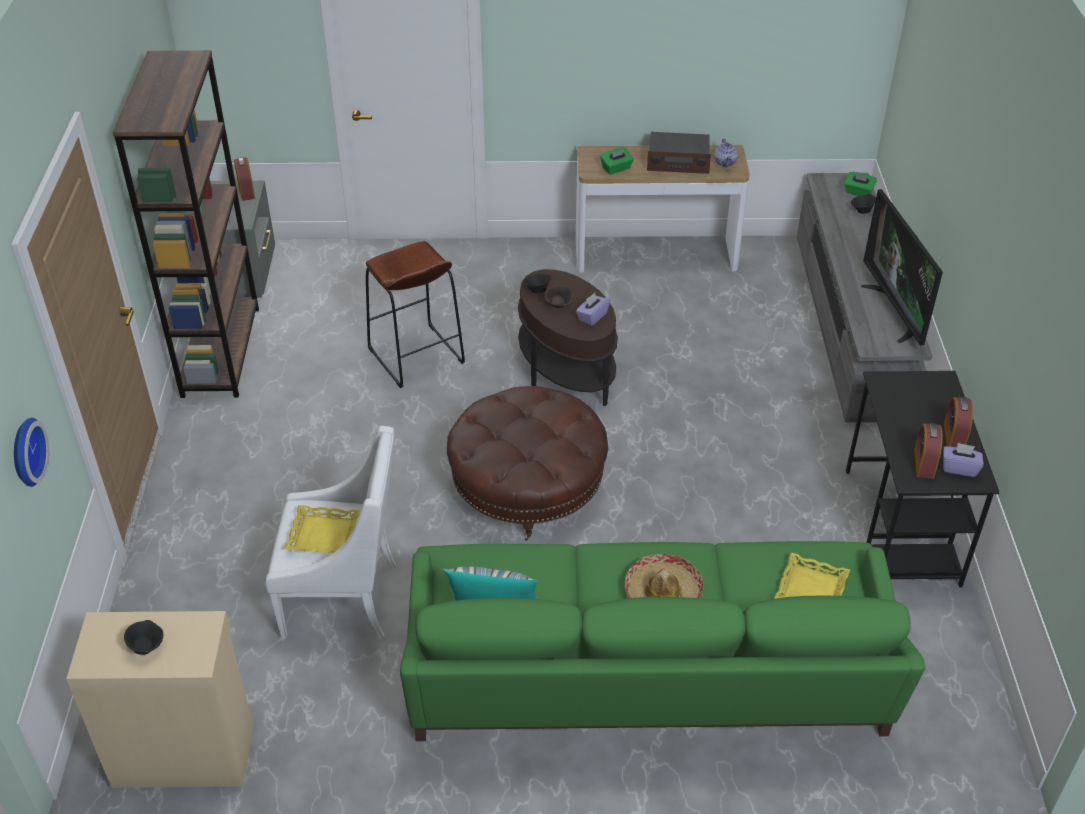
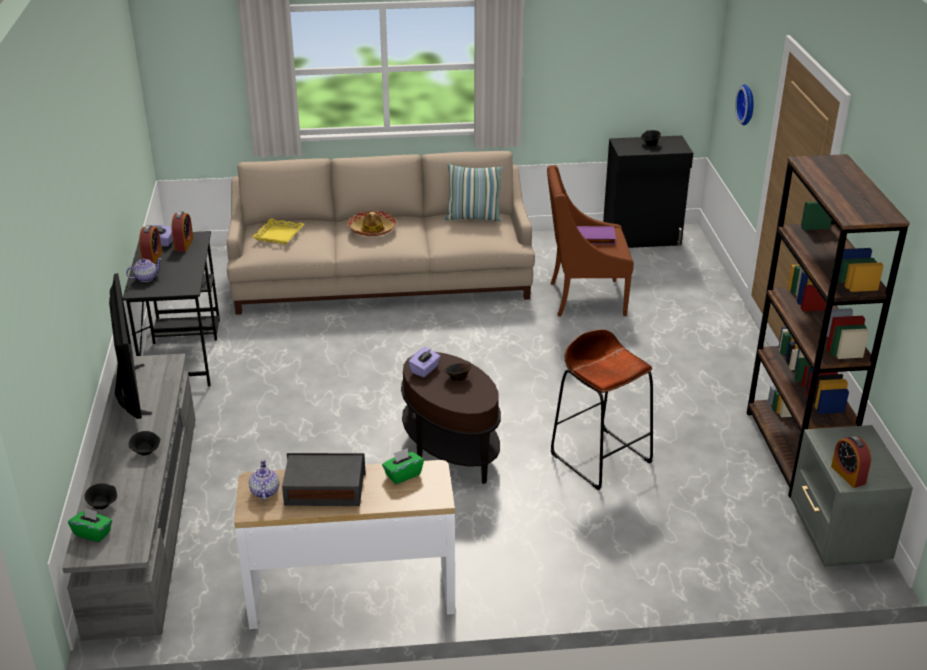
camera: 175 degrees right, 10 degrees down
beige cabinet [66,611,253,788] -> black cabinet [603,136,693,248]
white armchair [266,426,396,639] -> brown armchair [547,165,634,316]
yellow tray [284,505,361,553] -> purple book [577,226,616,244]
green sofa [400,541,925,741] -> beige sofa [227,151,535,315]
brown ottoman [447,386,608,541] -> none
black bowl [523,274,551,294] -> black bowl moved to [129,431,160,456]
none -> teapot [126,258,162,282]

